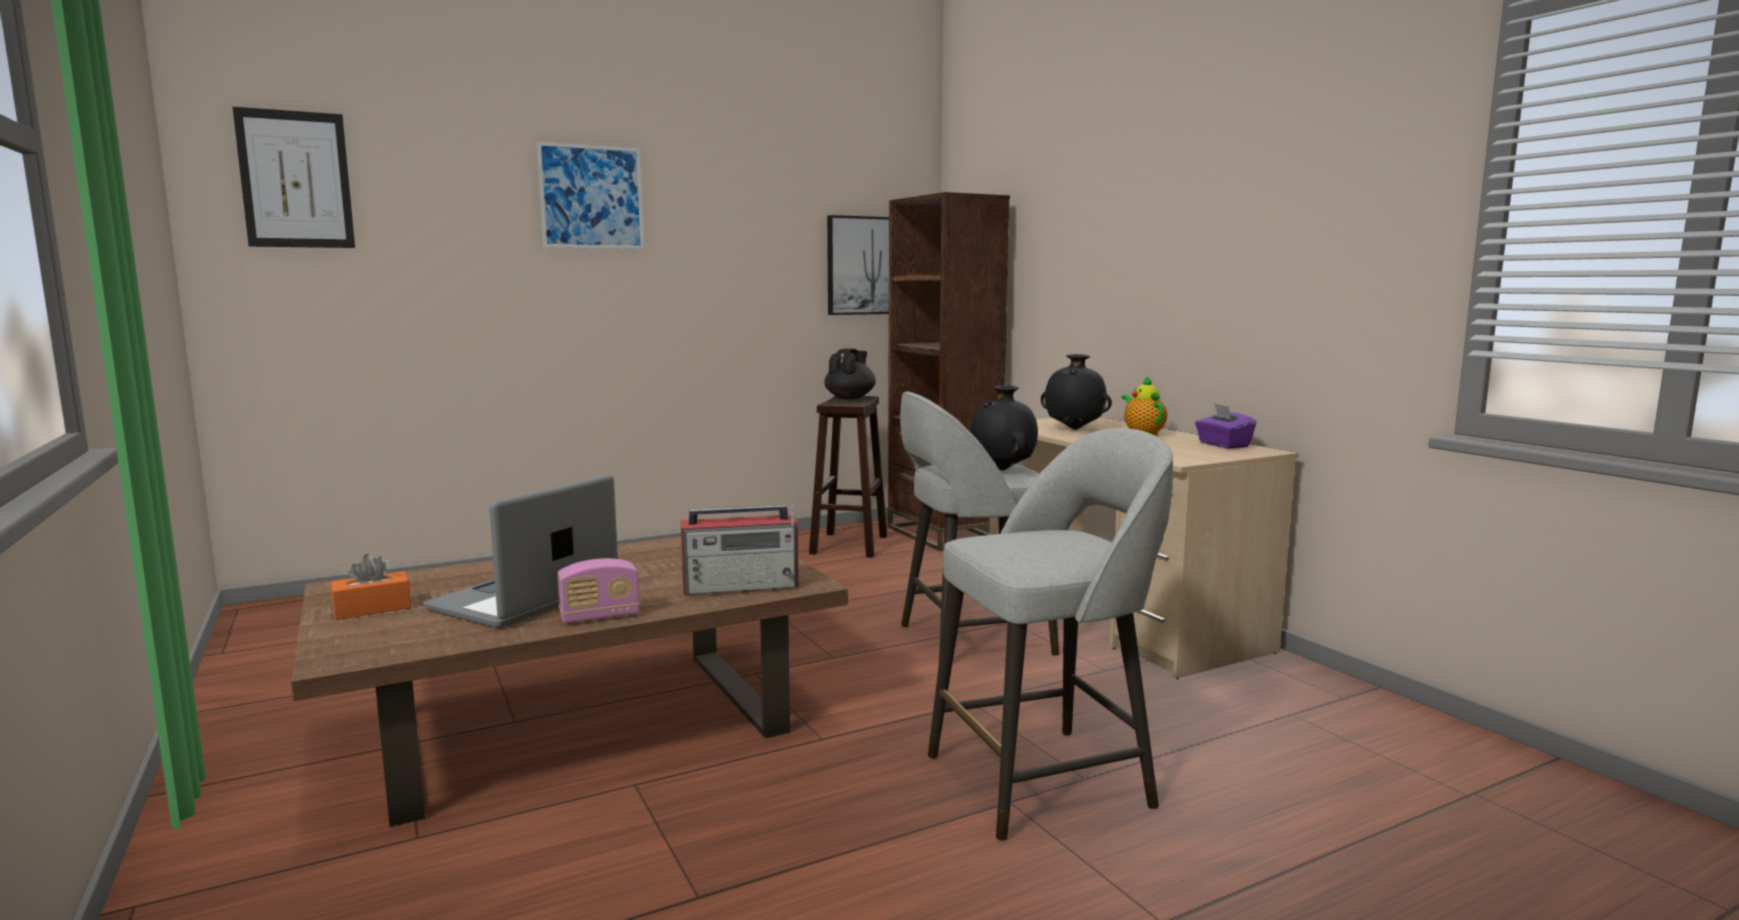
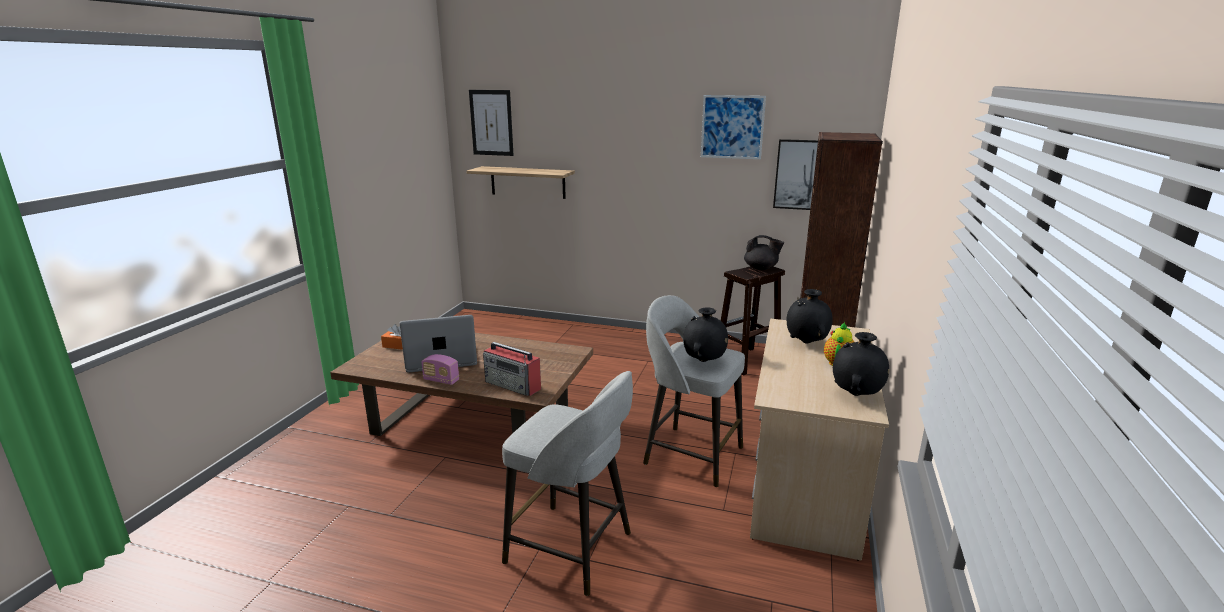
camera: 45 degrees right, 10 degrees up
picture [537,142,644,249] -> picture moved to [701,95,766,159]
black teapot [824,348,876,399] -> black teapot turned 45 degrees clockwise [744,235,784,270]
purple tissue box [1195,403,1256,449] -> black vase [833,332,889,396]
none -> shelf [466,166,575,199]

